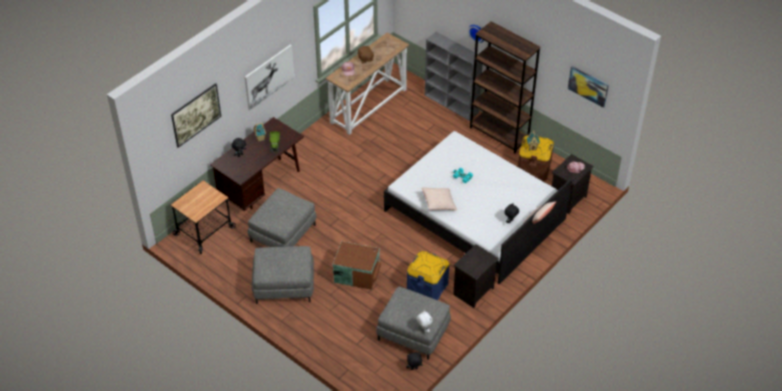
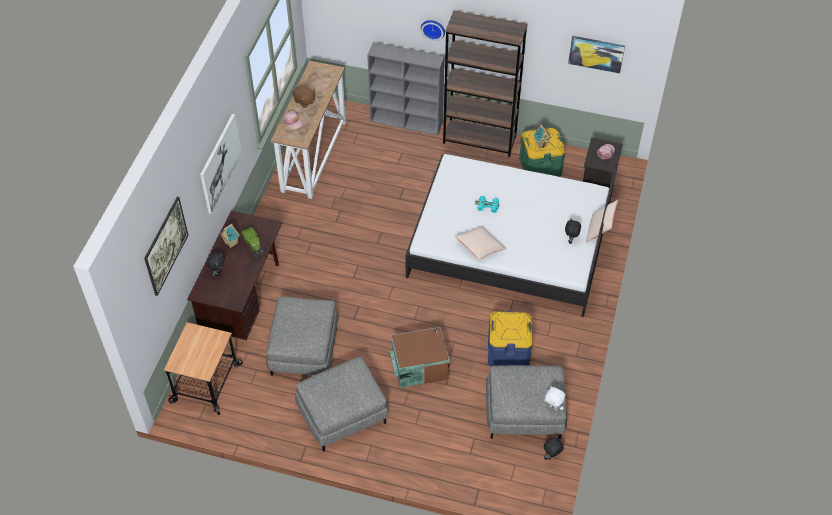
camera: 25 degrees left, 5 degrees up
black nightstand [453,244,499,308] -> none
brown storage box [518,135,554,181] -> green storage box [519,128,565,177]

